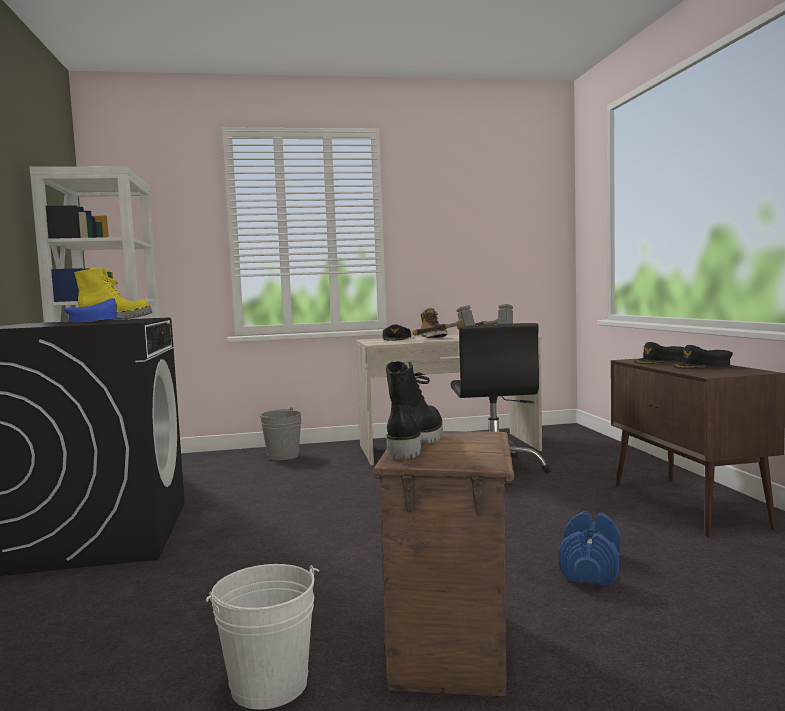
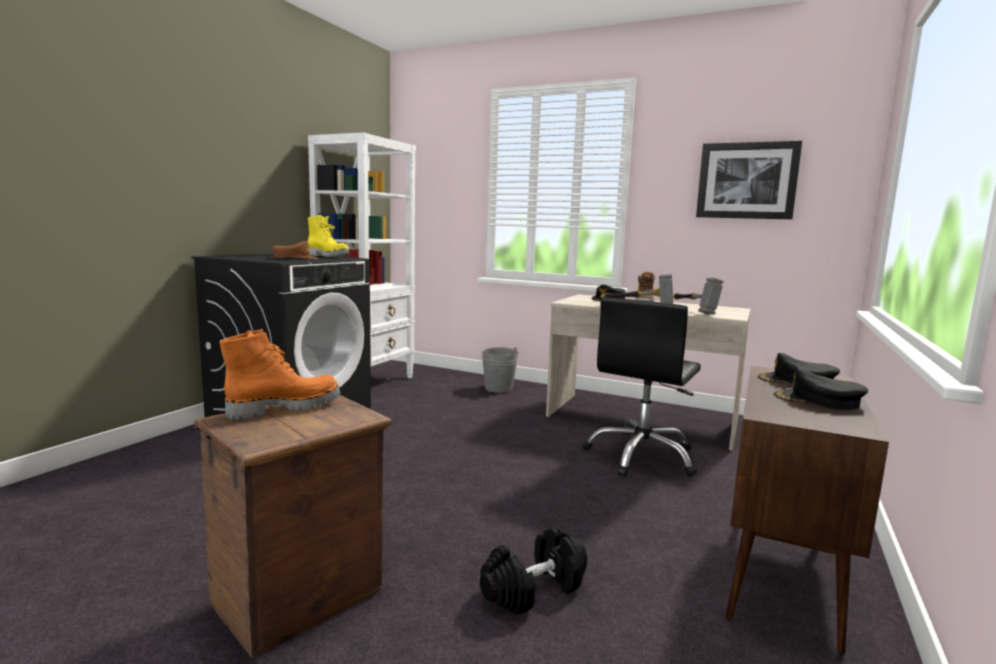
camera: 35 degrees right, 5 degrees up
blue cap [64,298,130,322] -> brown cap [271,241,319,259]
white bucket [206,564,319,710] -> none
black boot [386,361,443,459] -> orange boot [220,329,340,420]
blue dumbbell [559,511,620,586] -> black dumbbell [480,527,587,615]
none -> picture [696,141,802,219]

